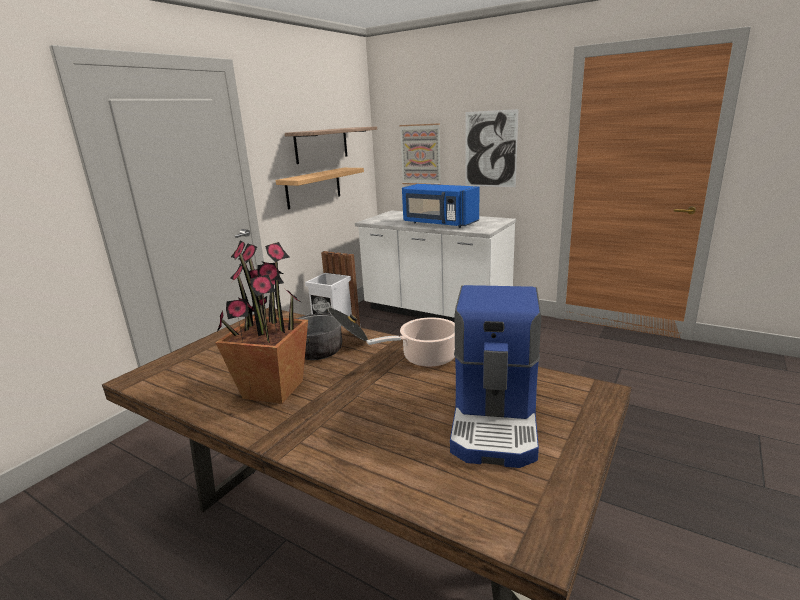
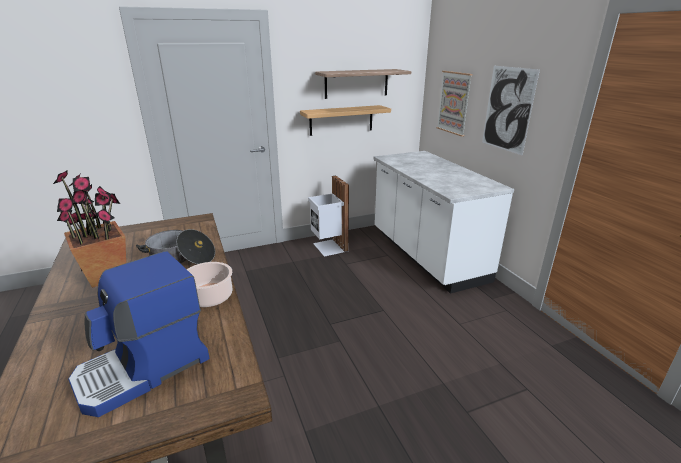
camera: 35 degrees right, 5 degrees up
blue microwave [402,184,480,228] -> none

